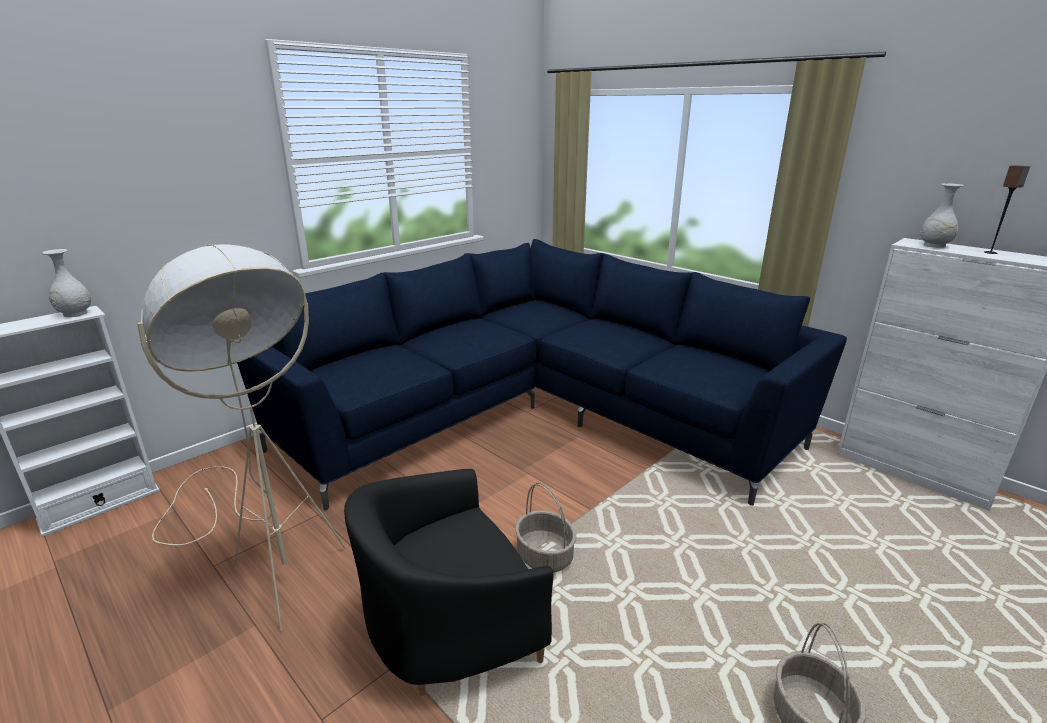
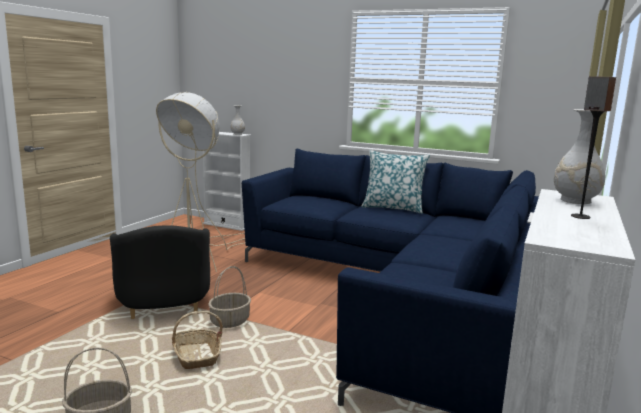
camera: 70 degrees right, 10 degrees down
black armchair [344,469,553,696] -> black armchair turned 150 degrees counterclockwise [110,225,210,319]
none -> basket [172,311,223,369]
none -> pillow [361,150,430,214]

